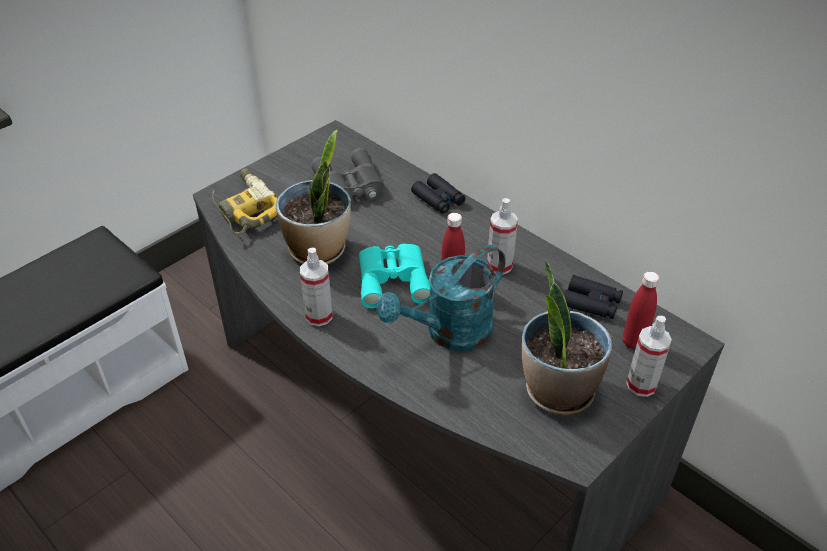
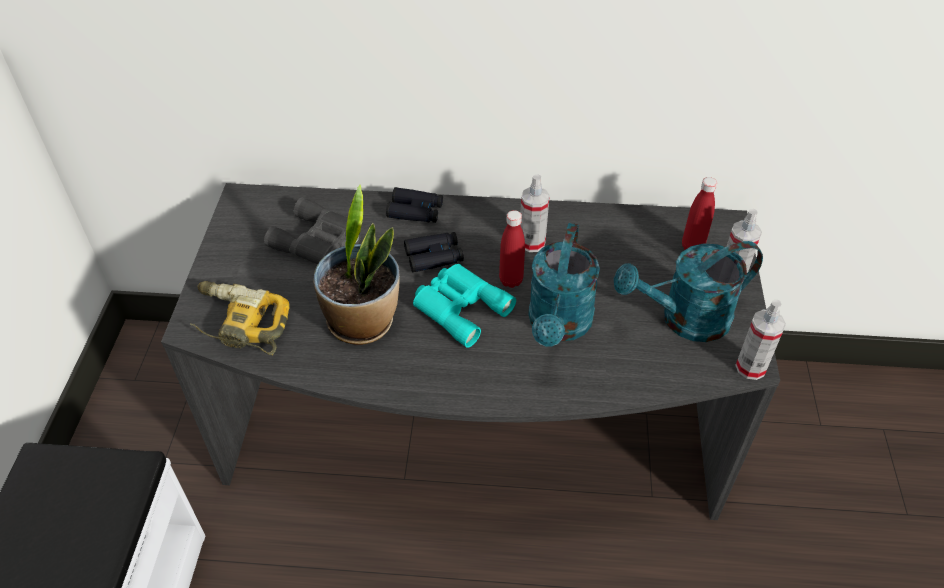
camera: 40 degrees left, 5 degrees up
spray bottle [300,248,333,326] -> spray bottle moved to [735,300,786,380]
potted plant [522,260,612,416] -> turquoise watering can [614,241,763,342]
black binoculars [564,275,623,319] -> black binoculars moved to [404,232,464,272]

